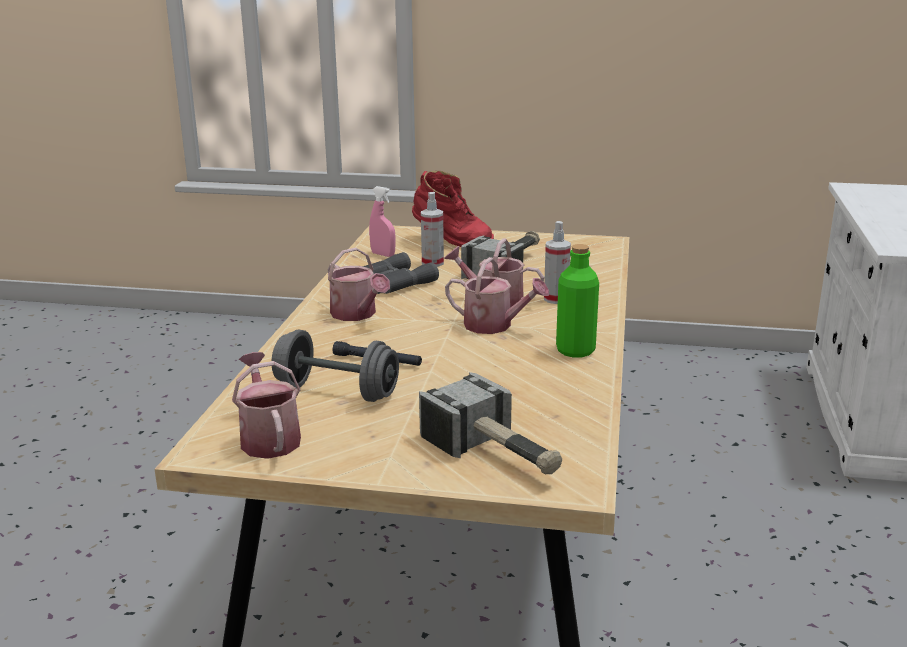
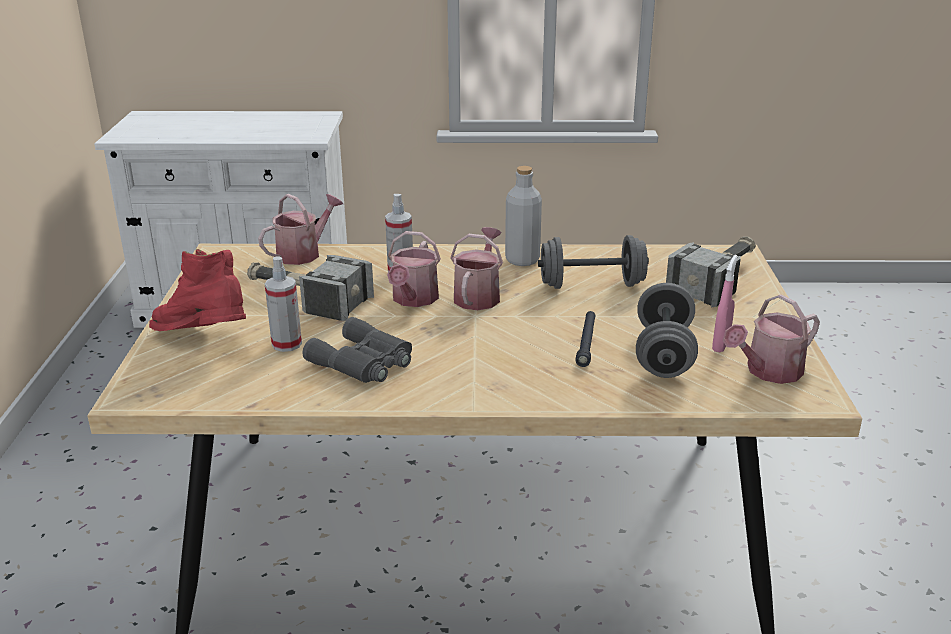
camera: 100 degrees left, 5 degrees up
watering can [328,247,390,321] -> watering can moved to [258,194,343,265]
pink spray bottle [369,186,396,257] -> pink spray bottle moved to [712,255,738,353]
red boot [412,171,494,247] -> red boot turned 75 degrees counterclockwise [149,249,246,331]
green bottle [556,244,599,358] -> grey bottle [505,166,542,266]
none -> grey dumbbell [538,235,649,289]

